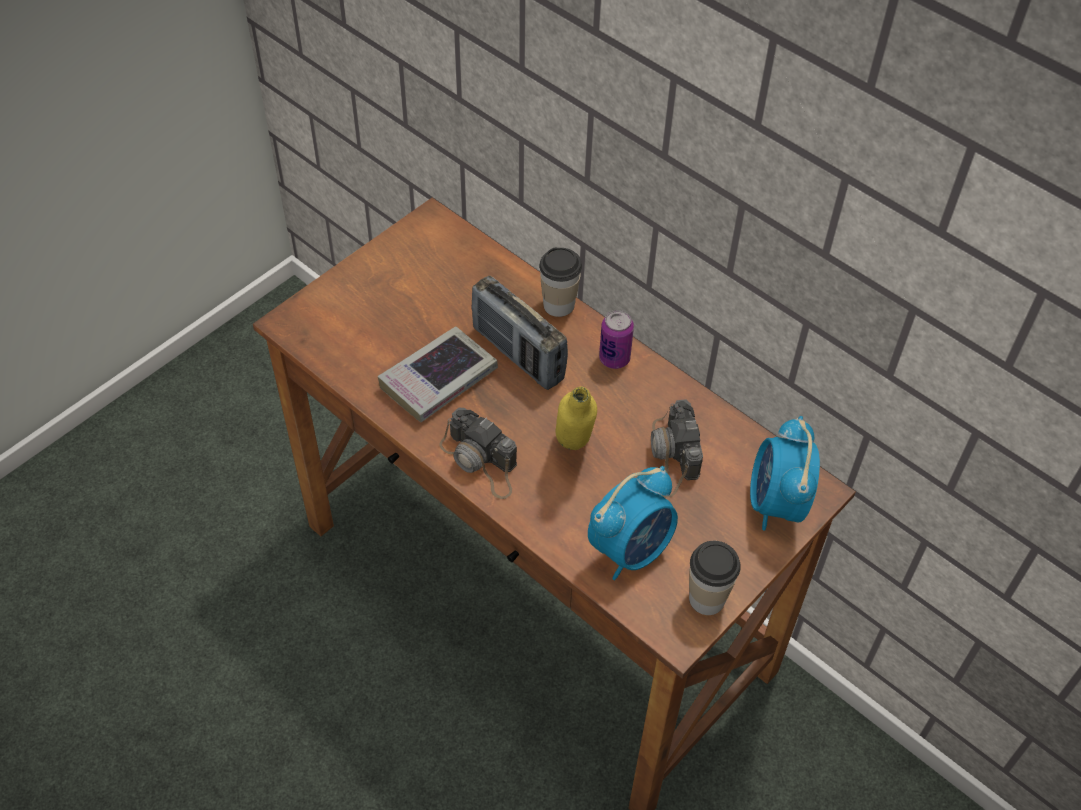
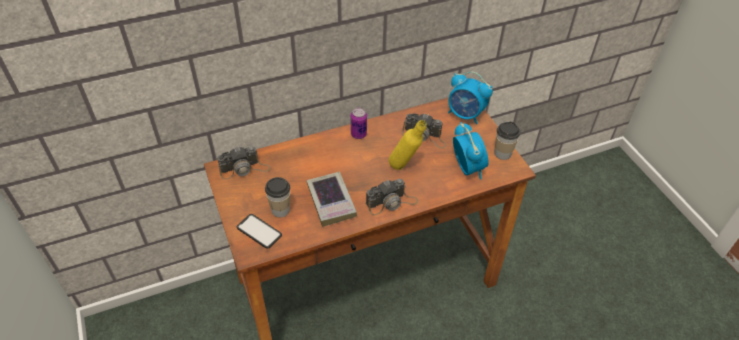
camera: 65 degrees left, 5 degrees down
radio [471,276,568,390] -> none
cup [539,248,582,317] -> cup moved to [265,177,290,217]
none -> camera [217,146,271,180]
none -> phone [237,214,282,249]

